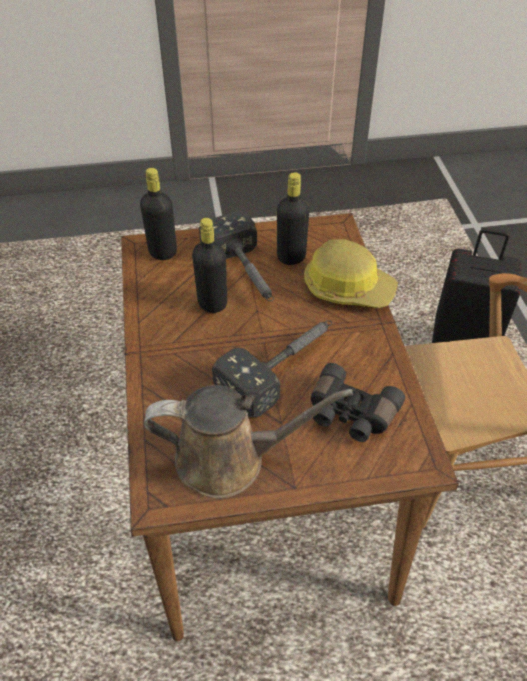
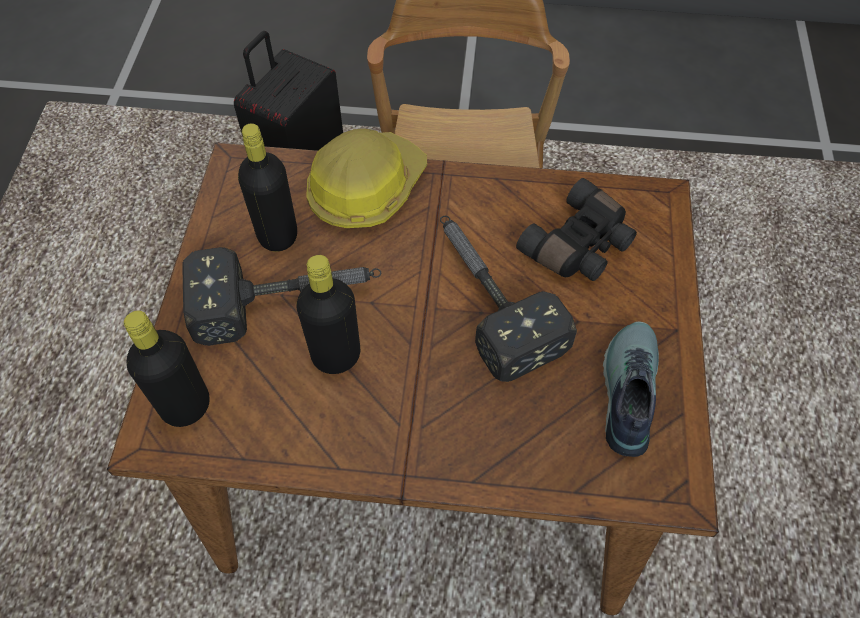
camera: 75 degrees left, 10 degrees up
brown watering can [144,385,353,499] -> shoe [603,321,659,457]

